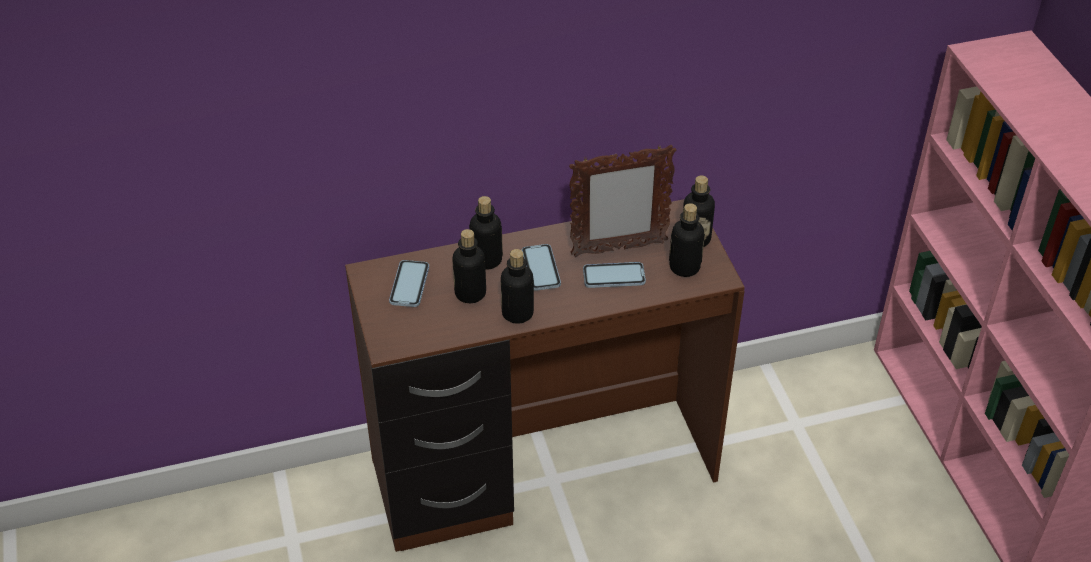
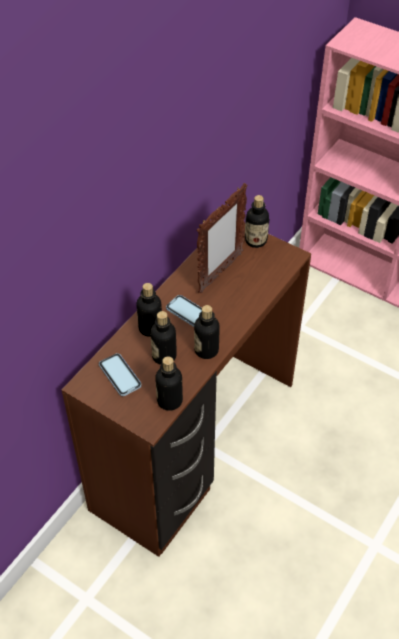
camera: 40 degrees left, 5 degrees up
phone [583,262,646,288] -> none
bottle [669,203,705,277] -> bottle moved to [155,356,183,411]

